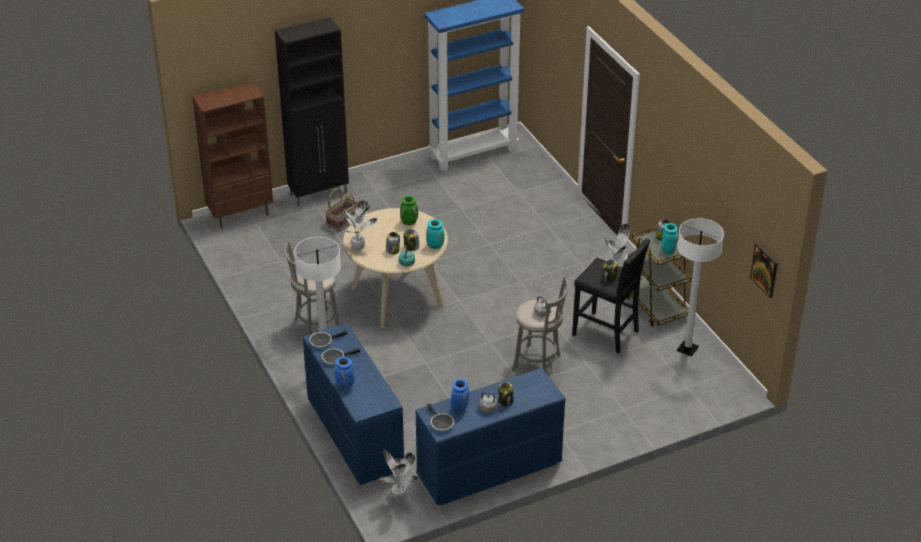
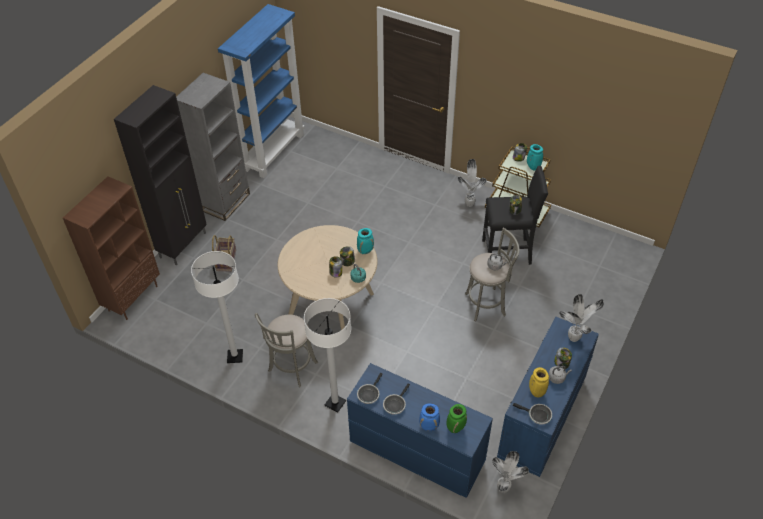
camera: 35 degrees left, 10 degrees up
potted plant [342,200,377,251] -> potted plant moved to [559,294,604,342]
green vase [400,196,418,225] -> green vase moved to [446,404,467,433]
blue vase [451,379,469,413] -> yellow vase [529,367,549,398]
white floor lamp [677,218,724,357] -> white floor lamp moved to [191,251,243,363]
picture [750,243,778,298] -> none
none -> grey bookcase [176,73,250,221]

